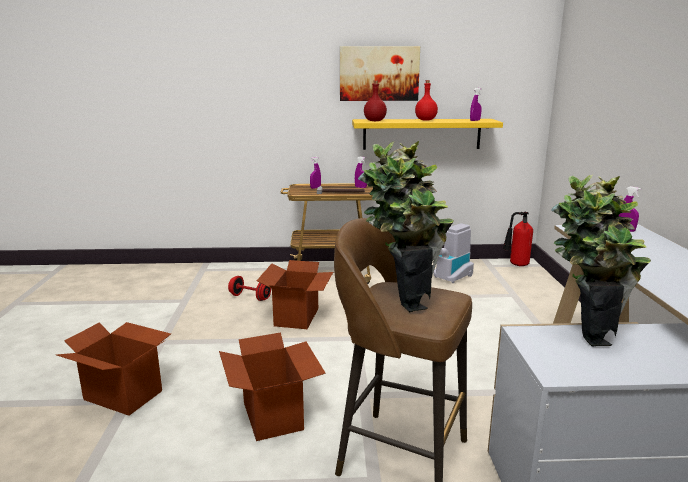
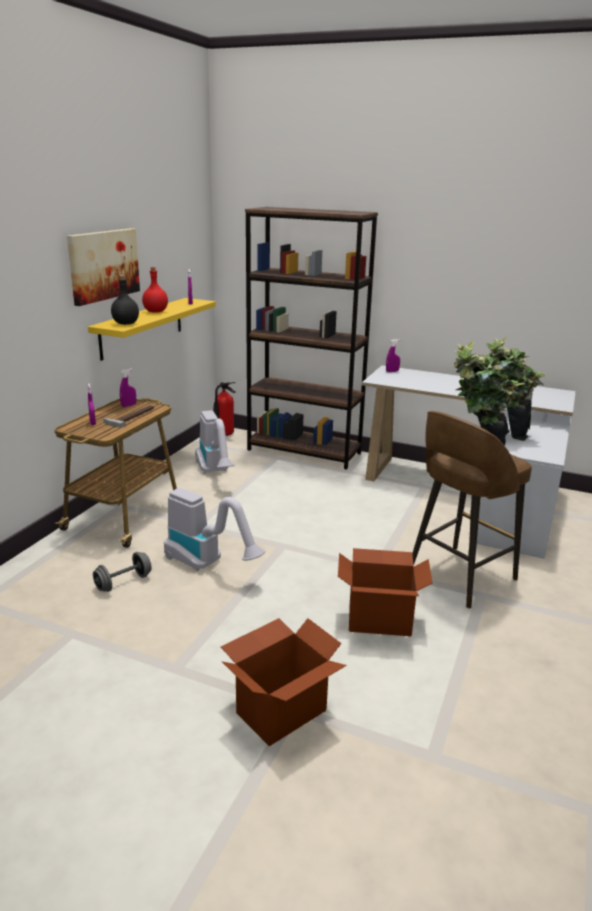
camera: 65 degrees left, 5 degrees up
red dumbbell [228,276,271,301] -> grey dumbbell [93,552,152,592]
cardboard box [256,260,333,329] -> vacuum cleaner [164,488,266,571]
red bottle [364,80,387,121] -> black bottle [111,275,139,325]
none -> brown bookcase [245,207,378,470]

